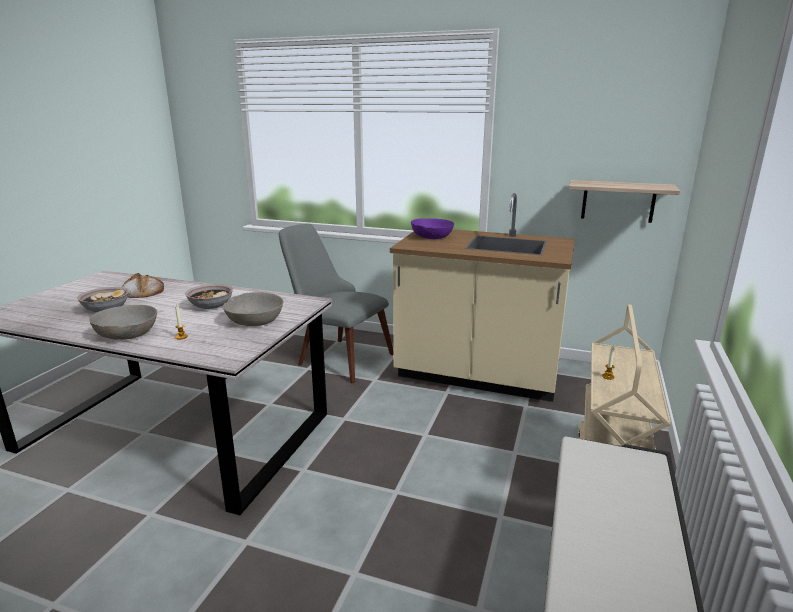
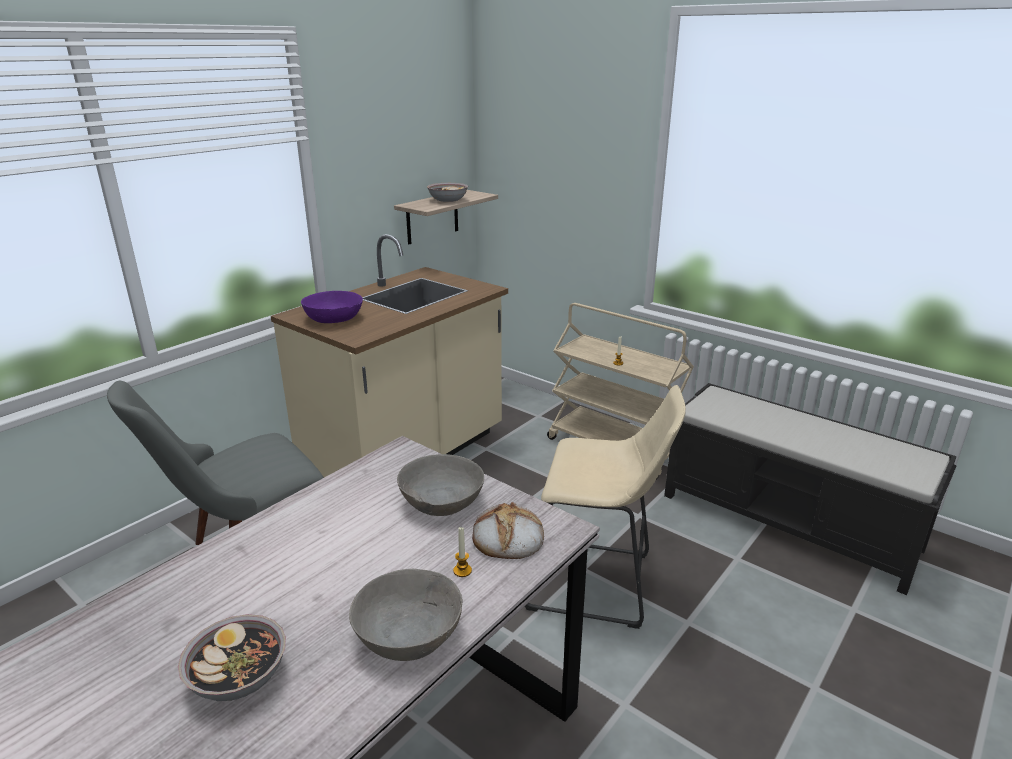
camera: 70 degrees left, 5 degrees up
bread [123,273,164,298] -> bread moved to [472,502,544,559]
bowl [185,284,233,309] -> bowl moved to [427,183,468,202]
none -> beige stool [525,385,686,629]

